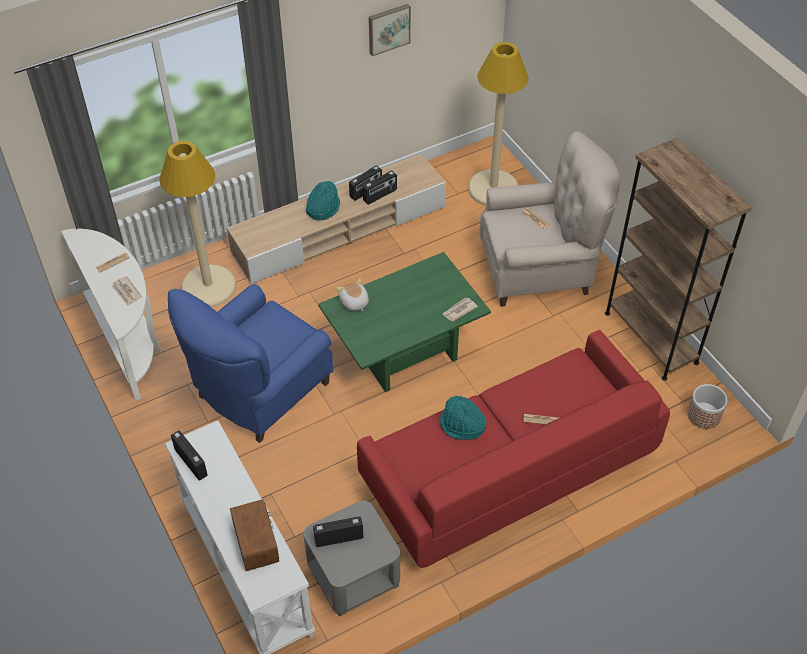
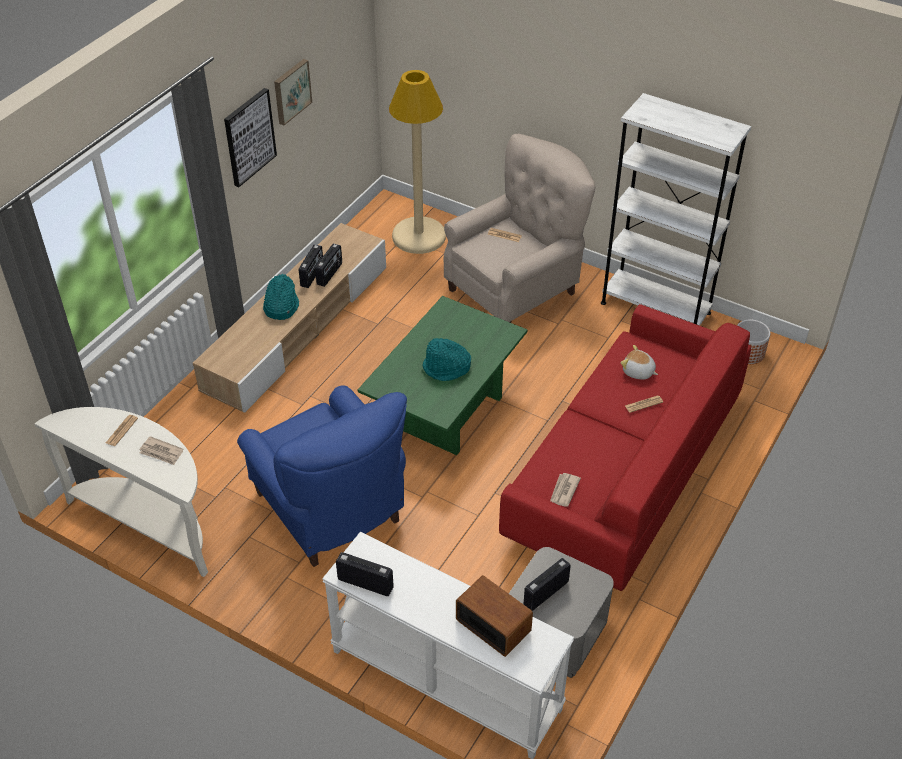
camera: 30 degrees left, 5 degrees down
beige floor lamp [160,141,236,307] -> none
blue armchair [168,284,334,443] -> blue armchair turned 45 degrees counterclockwise [237,385,407,567]
plush toy [336,278,369,311] -> plush toy moved to [621,345,658,380]
turquoise hat [440,395,486,440] -> turquoise hat moved to [423,338,471,381]
newspaper [442,297,478,322] -> newspaper moved to [550,473,581,507]
brown bookcase [605,138,752,381] -> white bookcase [601,93,751,326]
none -> picture [224,88,277,187]

